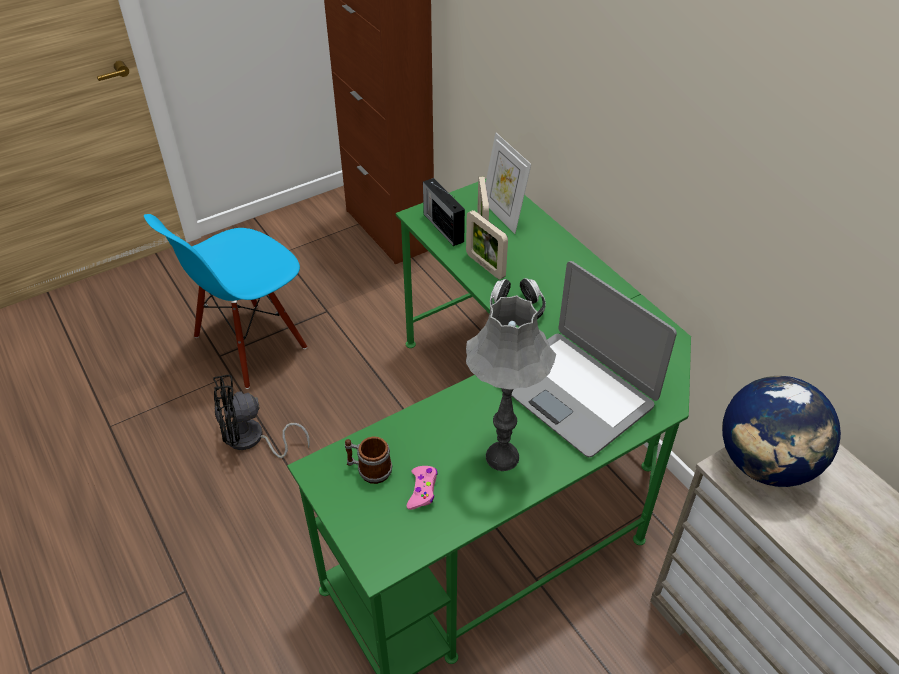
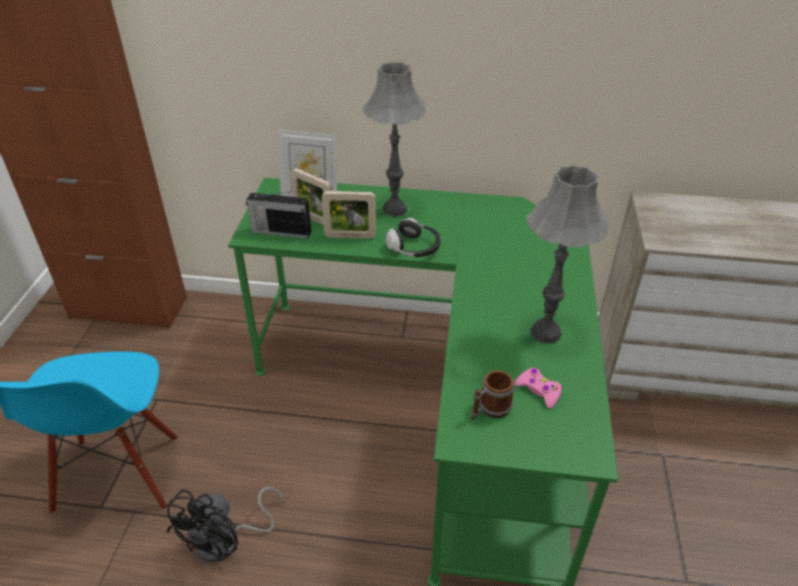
camera: 50 degrees left, 5 degrees down
laptop [512,261,677,457] -> none
globe [722,376,841,487] -> none
none -> grey table lamp [363,62,426,217]

